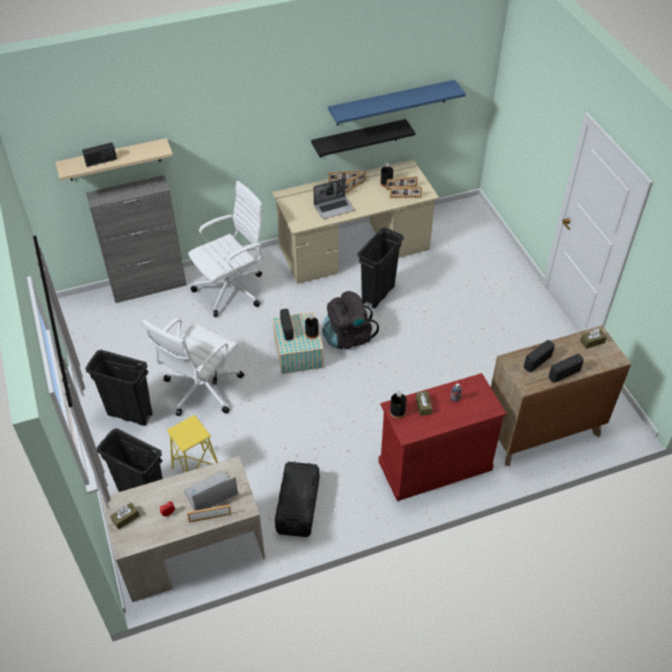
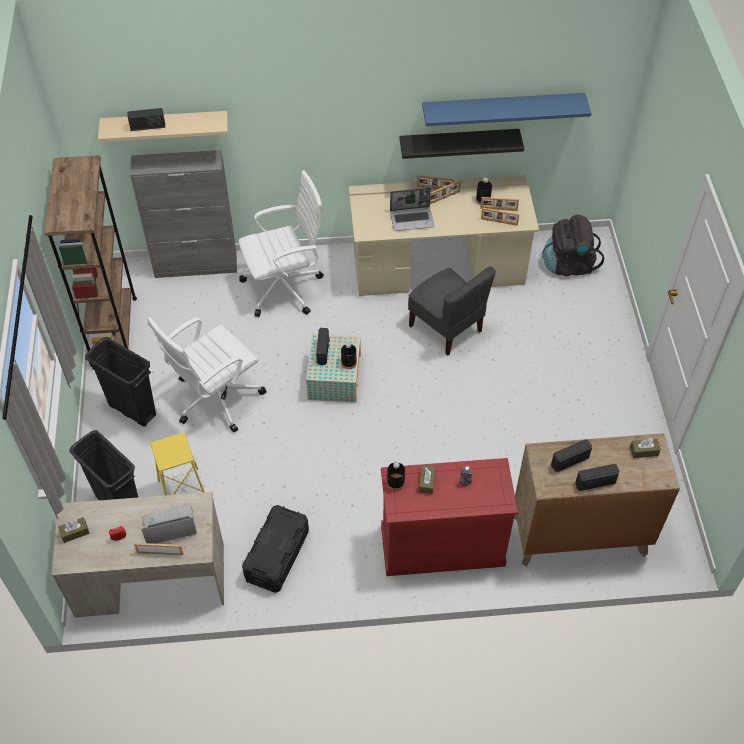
camera: 15 degrees right, 5 degrees up
black backpack [322,291,379,349] -> black backpack moved to [542,215,604,276]
black trash can [357,228,404,309] -> grey chair [408,267,496,356]
none -> brown bookcase [45,155,137,370]

